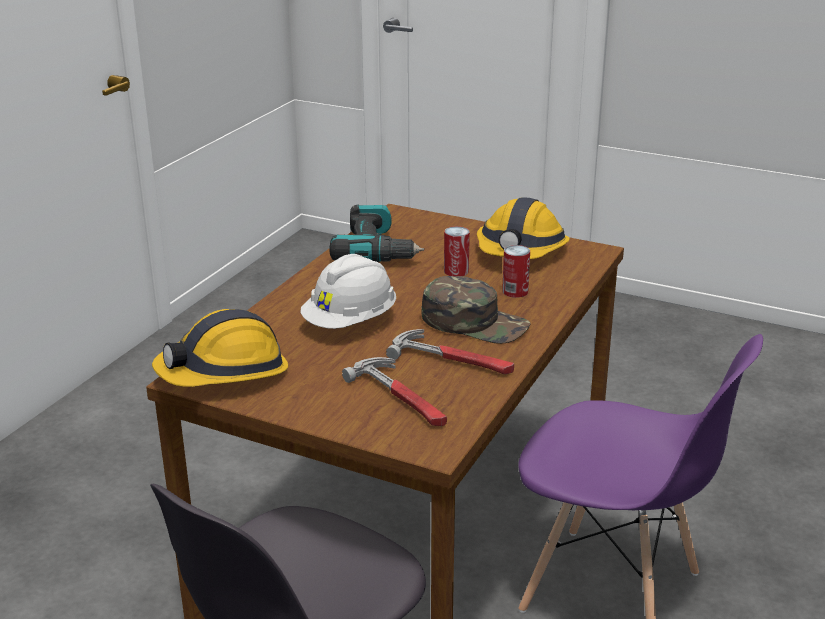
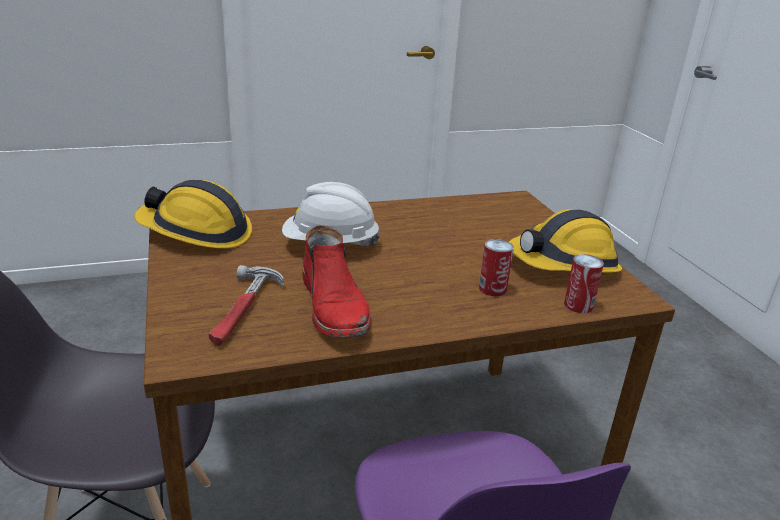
camera: 45 degrees right, 0 degrees up
power drill [329,204,424,262] -> none
hammer [386,329,514,374] -> red boot [303,225,371,338]
green cap [421,276,531,344] -> none
can [444,226,470,276] -> can moved to [564,254,604,313]

